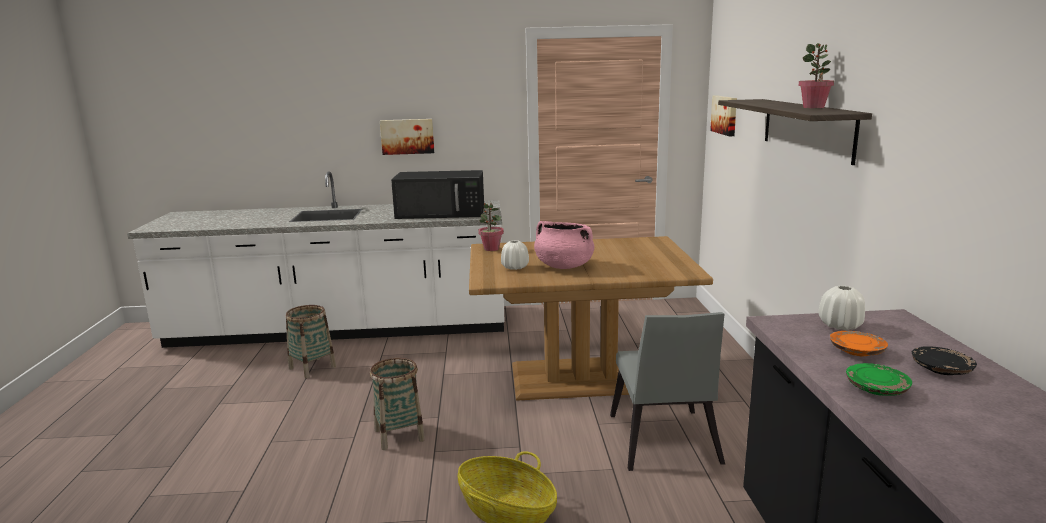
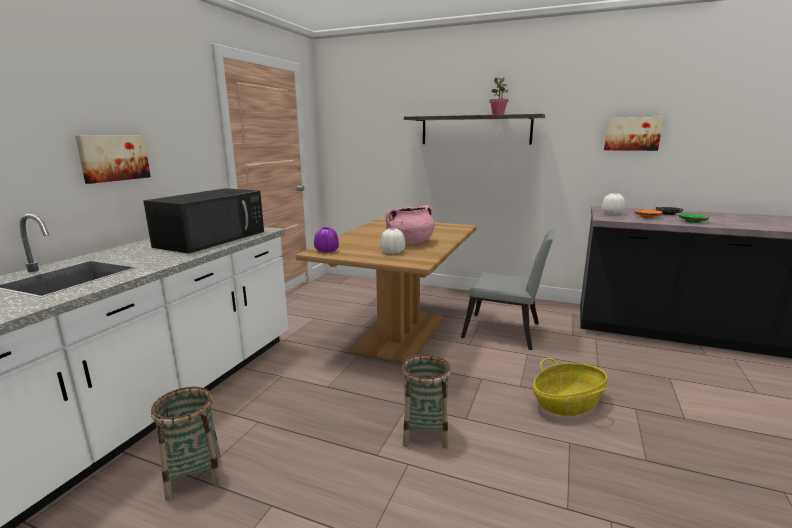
camera: 65 degrees left, 0 degrees up
potted plant [478,202,504,251] -> purple vase [314,227,339,253]
picture [710,95,737,136] -> picture moved to [604,117,663,151]

